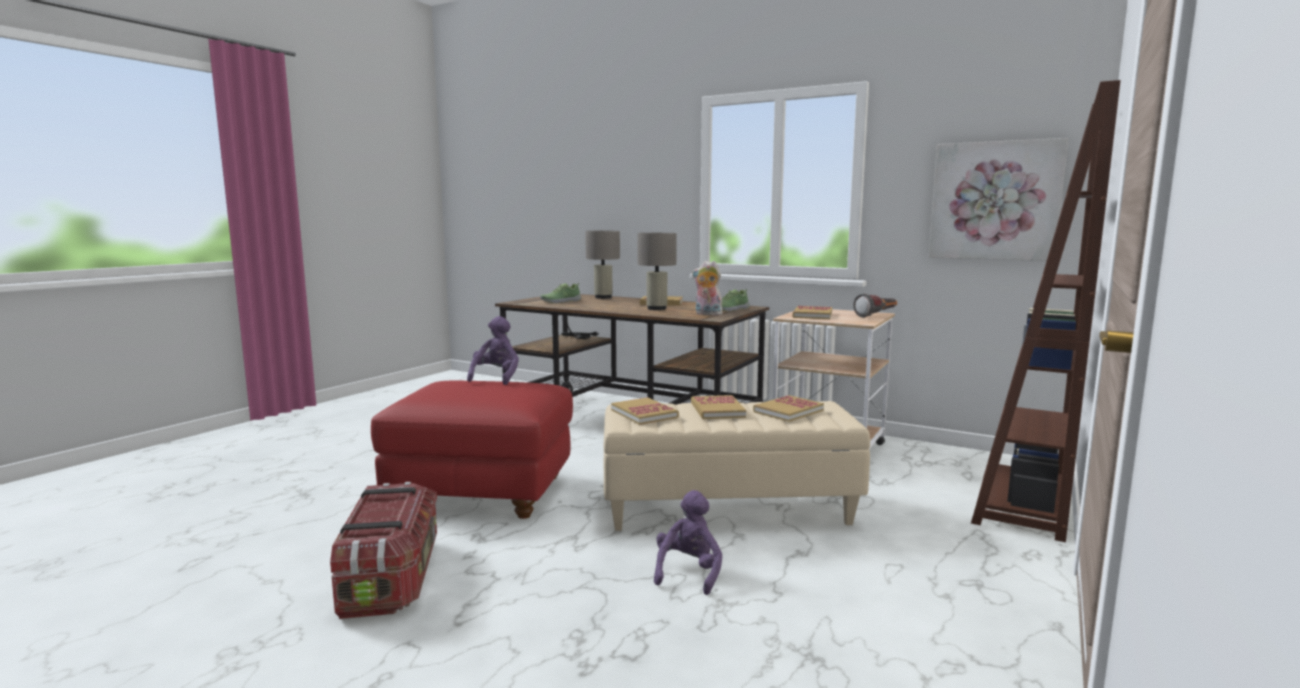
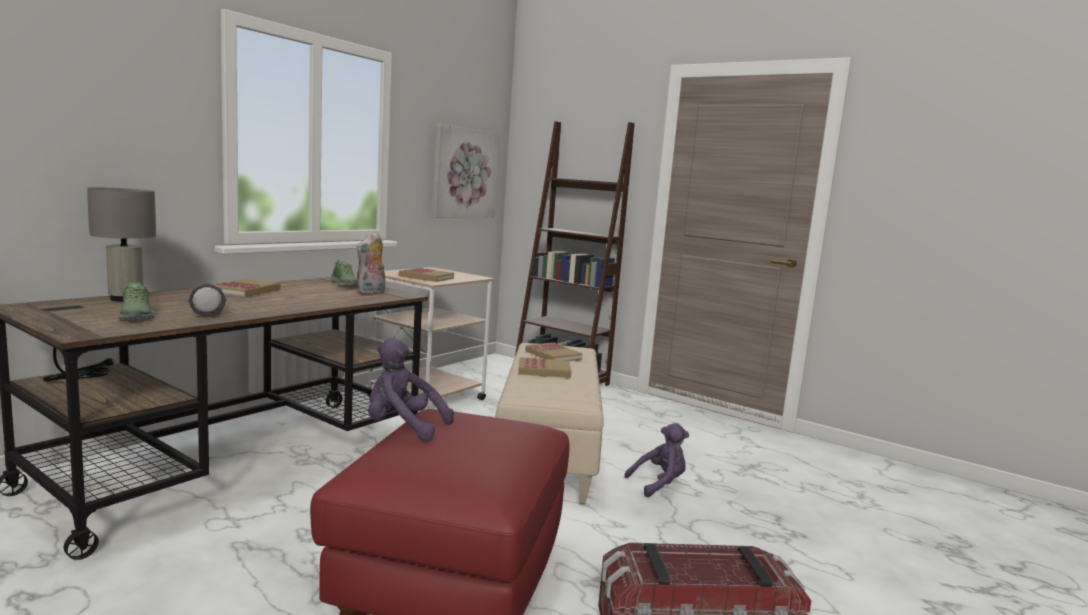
camera: 85 degrees left, 0 degrees up
book [611,397,679,425] -> none
grey table lamp [637,233,677,310] -> none
purple plush toy [654,490,722,595] -> purple plush toy turned 135 degrees clockwise [625,423,689,497]
flashlight [853,294,897,318] -> flashlight moved to [188,283,226,317]

